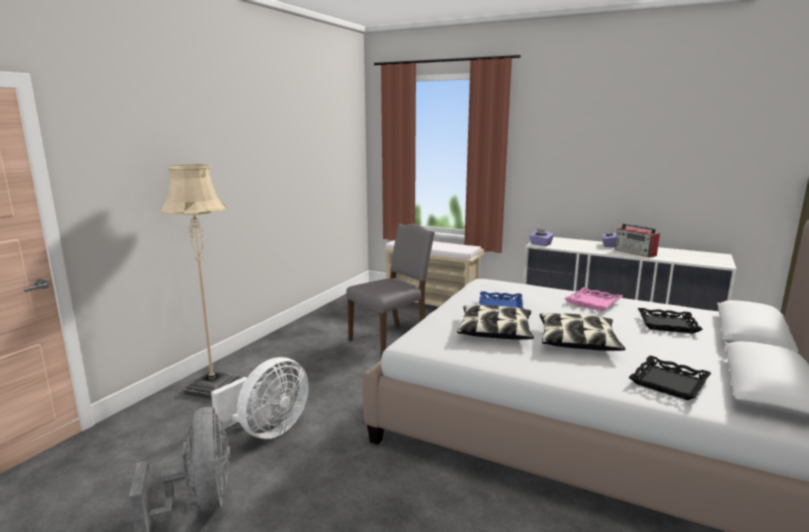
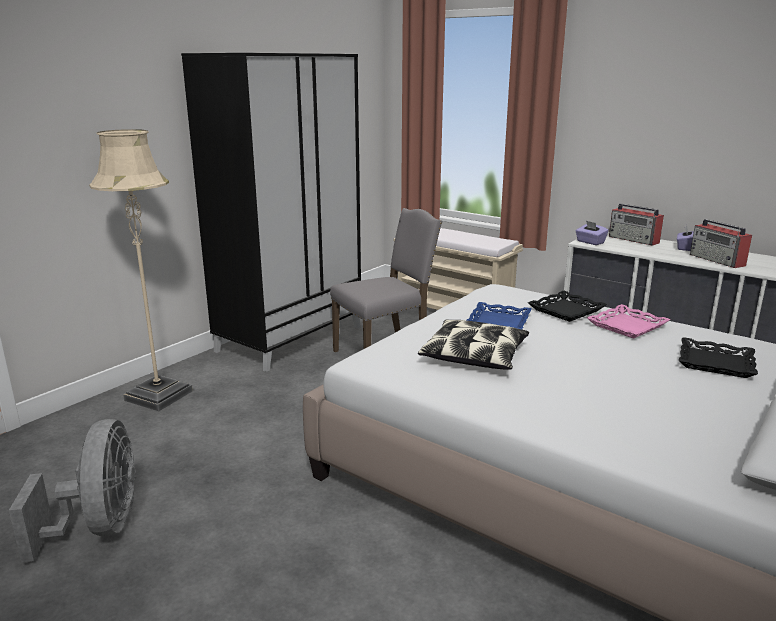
camera: 10 degrees right, 5 degrees up
white fan [211,357,309,439] -> none
pillow [540,313,625,351] -> none
black tray [628,356,711,400] -> black tray moved to [528,291,607,322]
none -> black wardrobe [181,53,361,372]
none -> radio [609,204,664,246]

